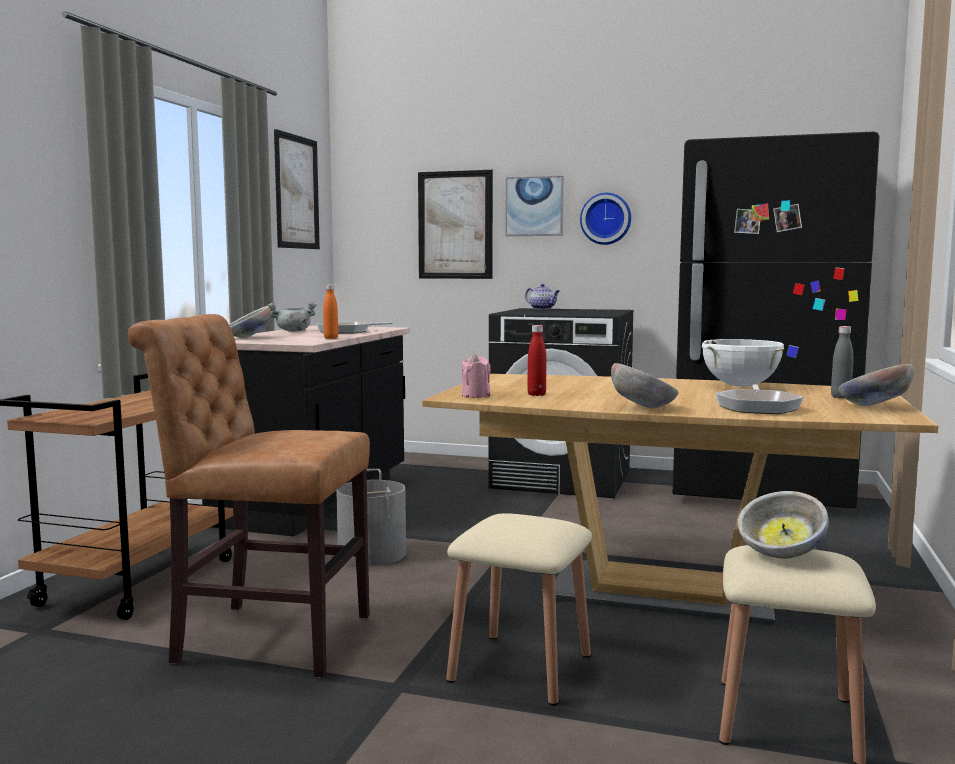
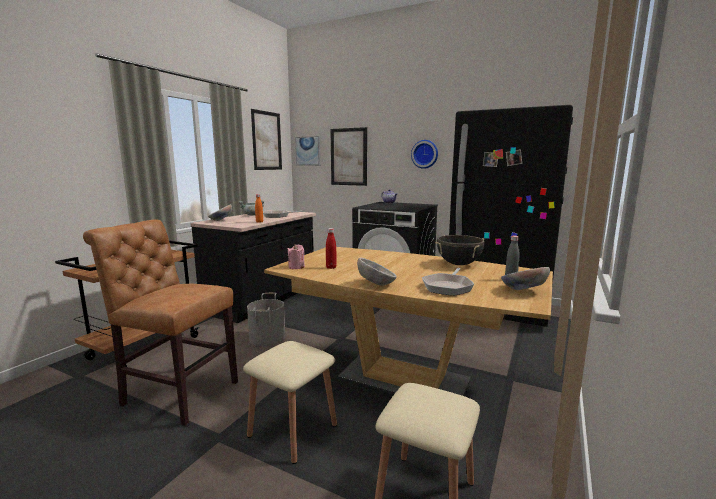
camera: 10 degrees right, 5 degrees up
picture [505,176,564,236] -> picture moved to [295,136,320,166]
white cooking pot [702,339,784,387] -> black cooking pot [435,235,485,265]
bowl [738,491,829,559] -> none

